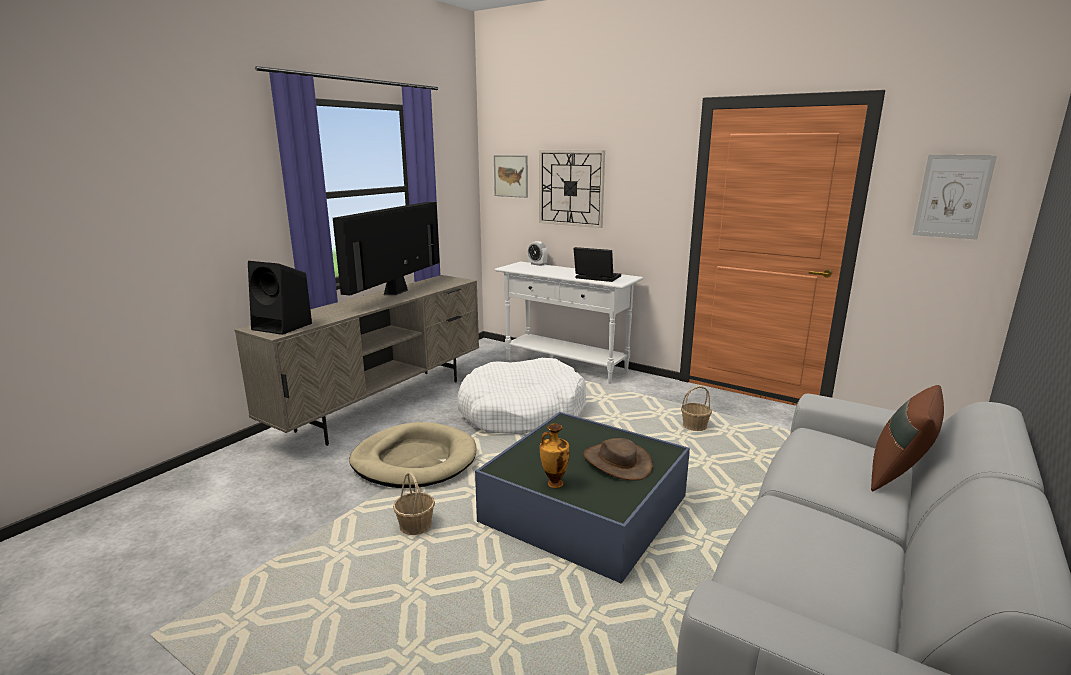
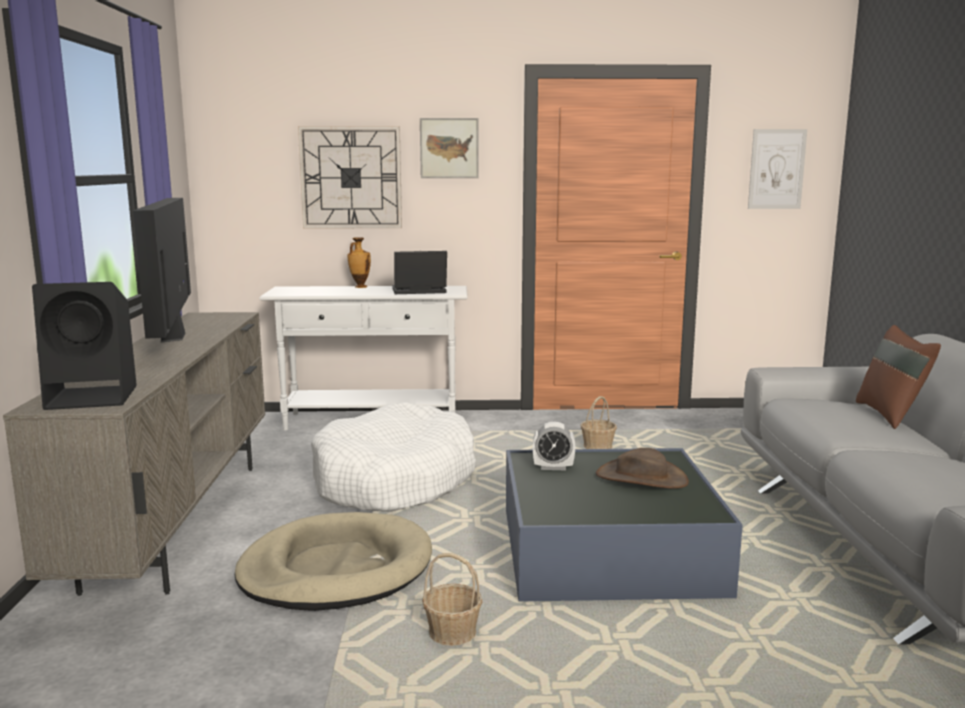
camera: 35 degrees left, 5 degrees down
picture [494,155,528,198] -> picture moved to [420,118,479,178]
alarm clock [527,241,548,266] -> alarm clock moved to [533,422,575,470]
vase [540,423,570,488] -> vase moved to [348,237,371,288]

